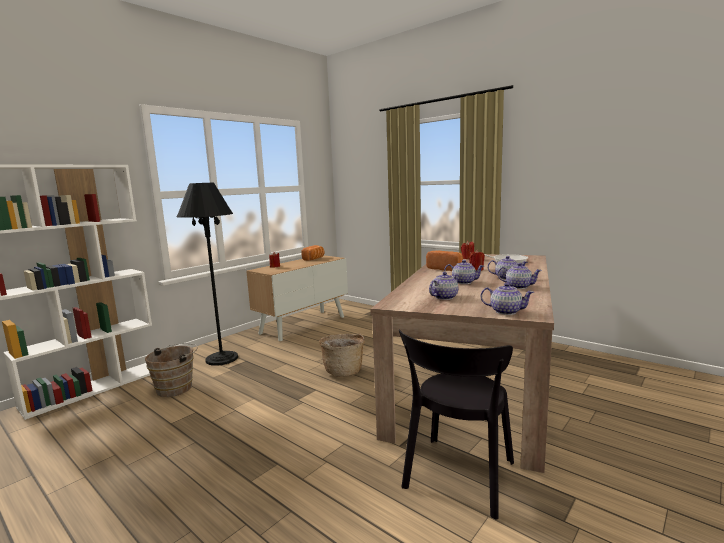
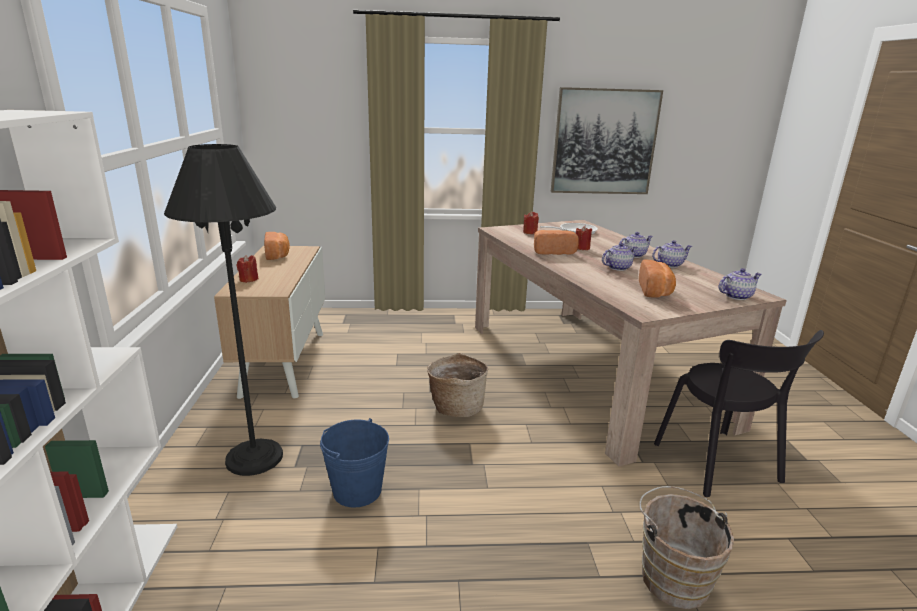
camera: 45 degrees left, 10 degrees up
brown bucket [145,343,198,397] -> brown bucket moved to [639,486,734,609]
teapot [429,272,459,300] -> bread [639,259,676,297]
none -> blue bucket [320,418,389,508]
none -> picture [551,87,663,194]

